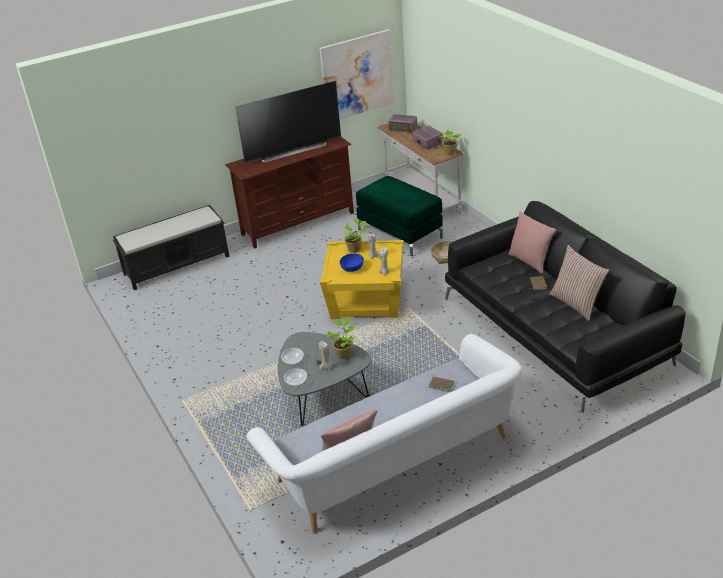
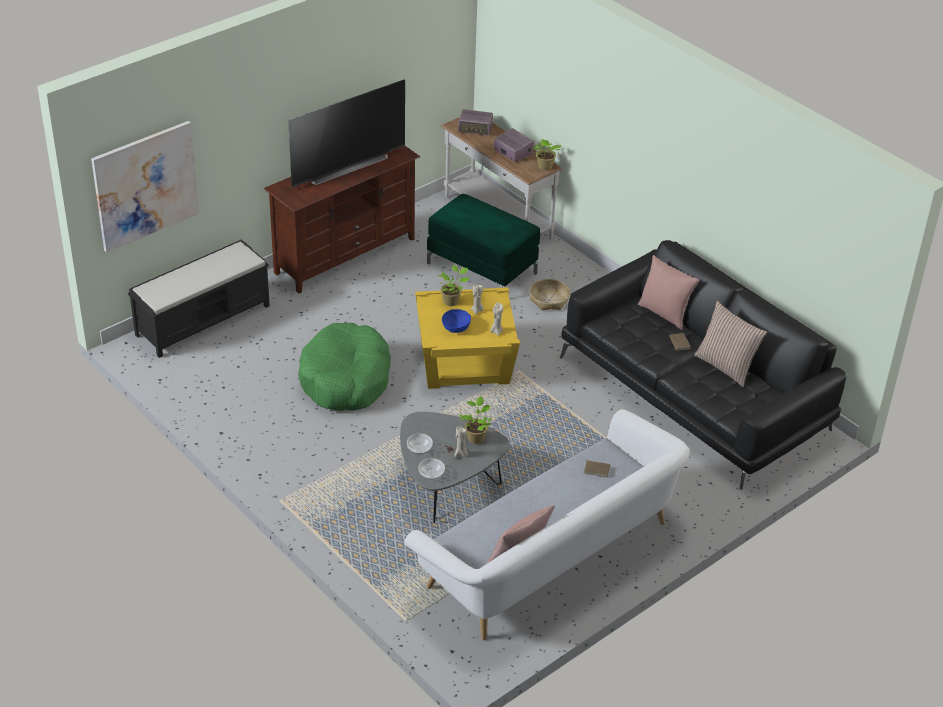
camera: 15 degrees left, 5 degrees up
picture [319,29,394,119] -> picture moved to [91,121,199,253]
none -> green dog bed [298,323,391,411]

